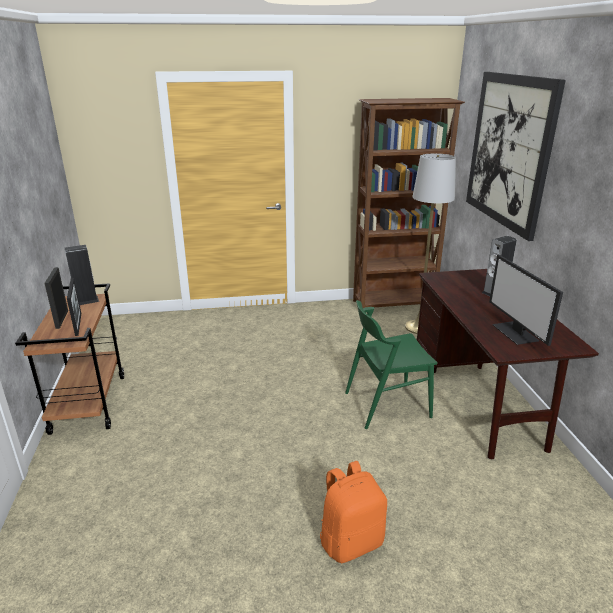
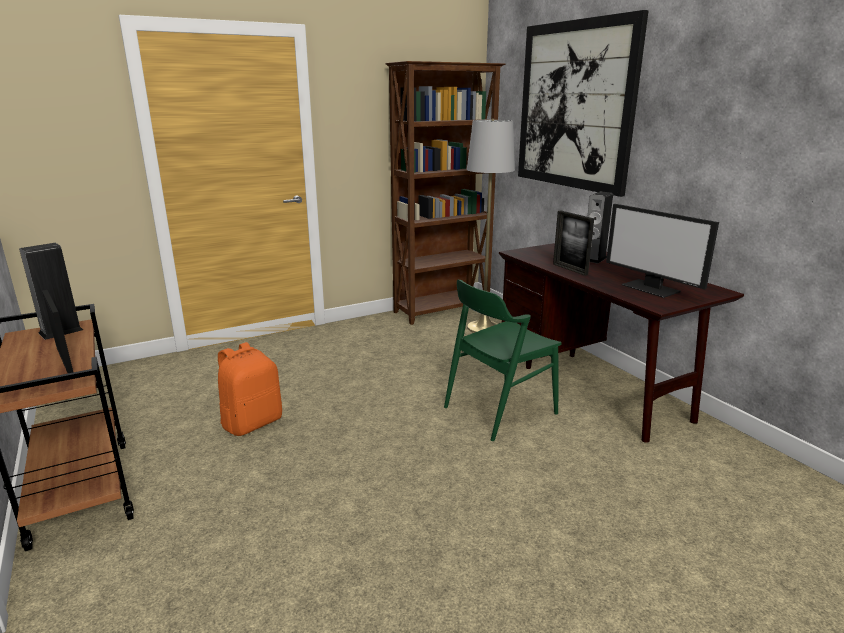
camera: 20 degrees left, 5 degrees down
picture frame [45,267,68,329] -> picture frame moved to [553,211,594,276]
orange backpack [320,461,387,563] -> orange backpack moved to [218,342,282,436]

